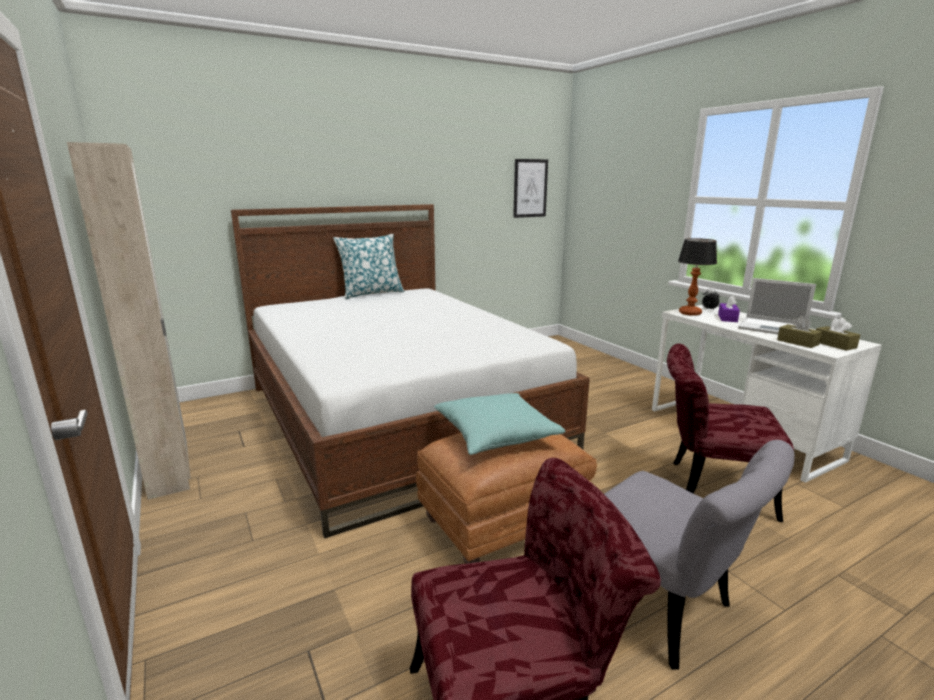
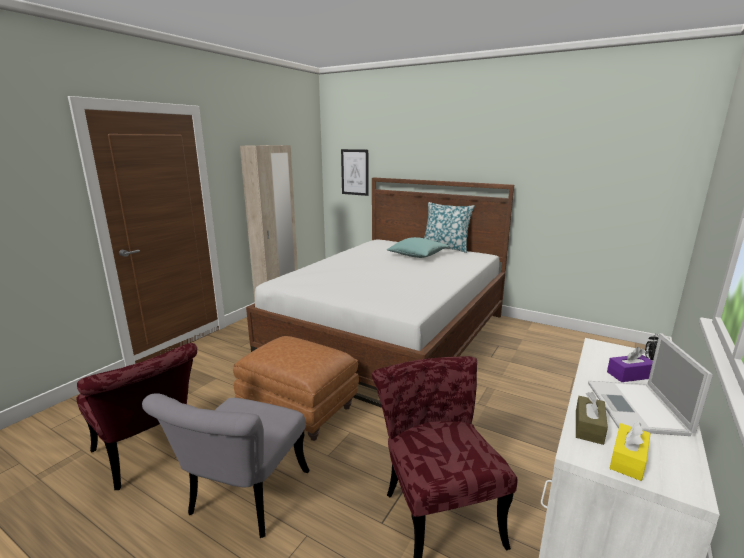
camera: 60 degrees right, 0 degrees up
turquoise pillow [434,393,566,455] -> turquoise pillow moved to [387,237,449,258]
picture [513,159,548,218] -> picture moved to [341,149,368,196]
table lamp [678,238,717,316] -> none
brown tissue box [816,318,860,351] -> yellow tissue box [610,422,651,481]

